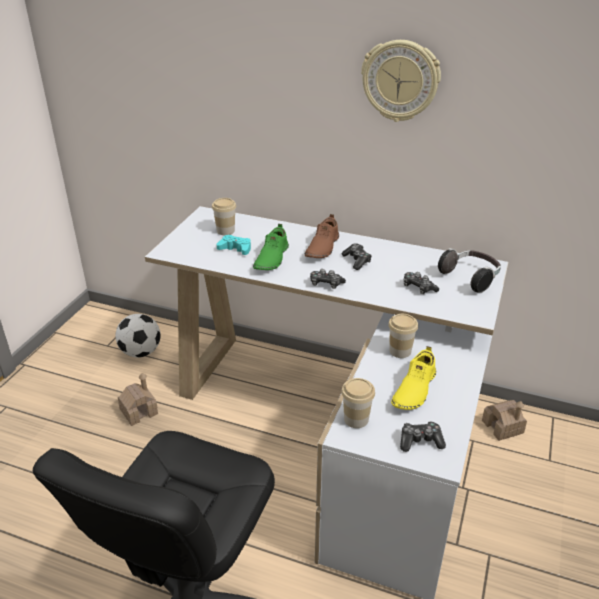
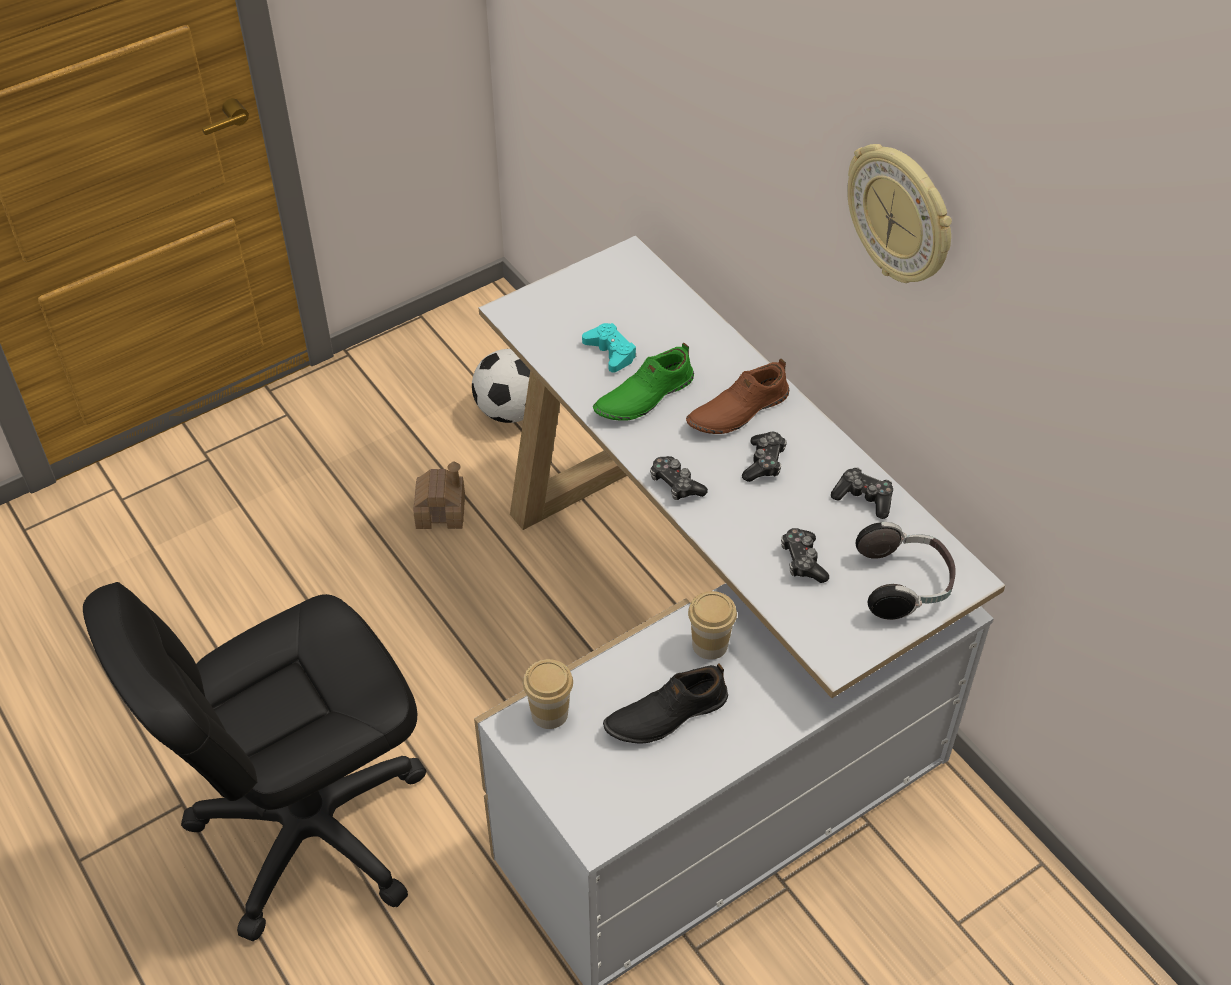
camera: 35 degrees right, 15 degrees up
cup [212,198,236,235] -> none
yellow shoe [391,346,436,410] -> black shoe [603,663,728,744]
game controller [400,421,446,452] -> game controller moved to [831,467,893,519]
toy house [482,400,527,441] -> none

